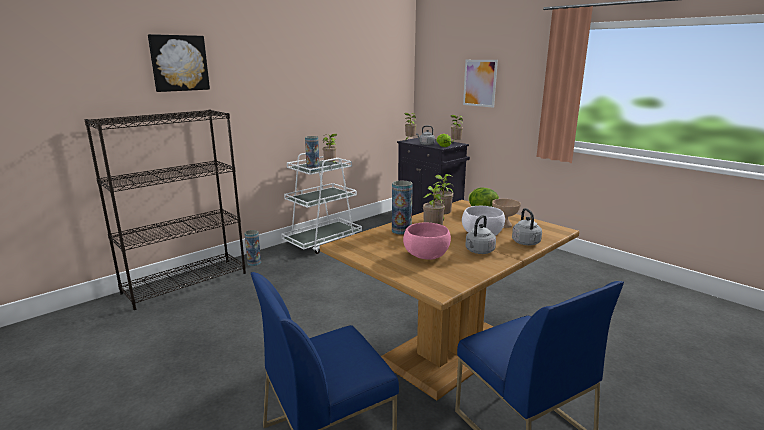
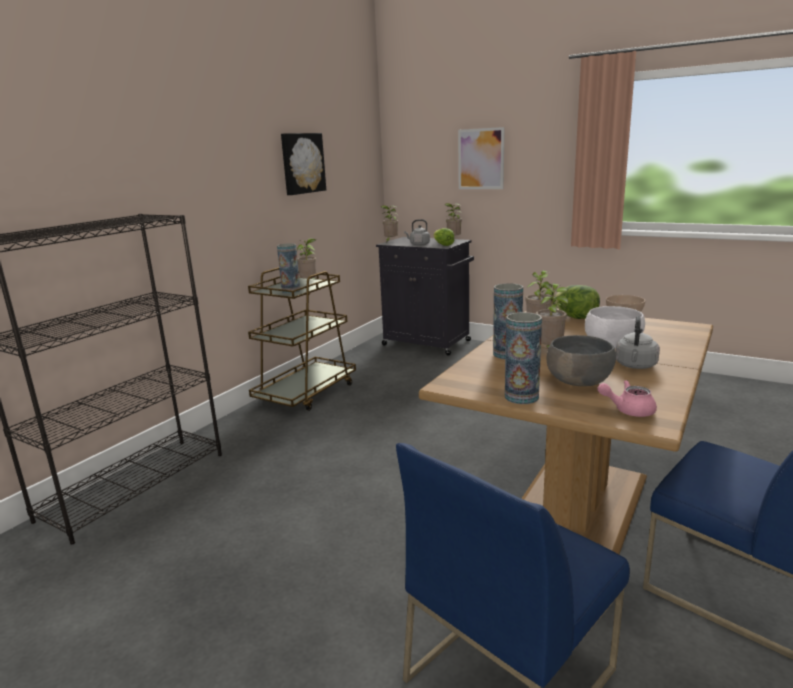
camera: 15 degrees left, 0 degrees up
picture [148,34,210,92] -> picture moved to [281,133,326,195]
vase [244,230,261,266] -> vase moved to [505,312,542,404]
white cart [281,153,362,254] -> brown cart [248,267,356,411]
pink bowl [403,222,451,260] -> grey bowl [547,335,616,386]
grey kettle [512,208,542,245] -> none
none -> pink teapot [597,380,657,417]

